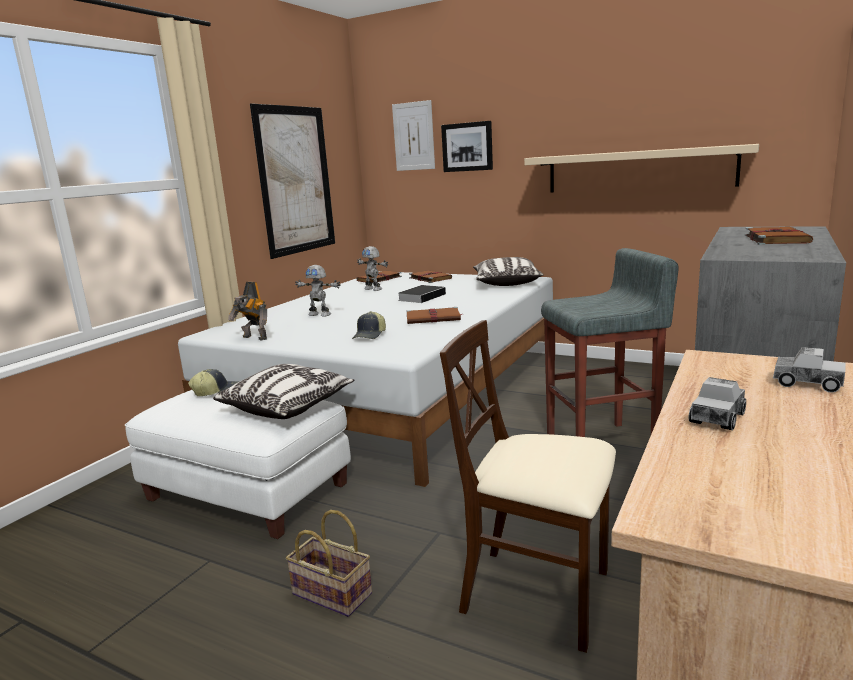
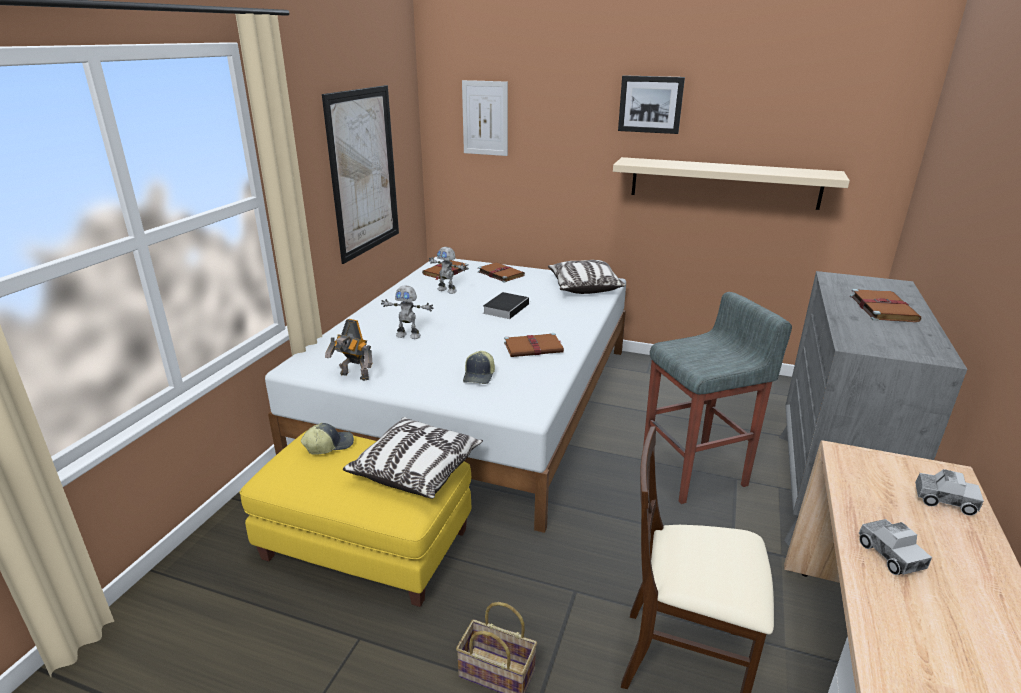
camera: 10 degrees left, 10 degrees up
white ottoman [125,390,351,539] -> yellow ottoman [239,431,471,607]
picture [441,121,493,172] -> picture moved to [618,75,685,134]
toy truck [689,377,746,430] -> toy truck turned 45 degrees counterclockwise [858,519,932,575]

